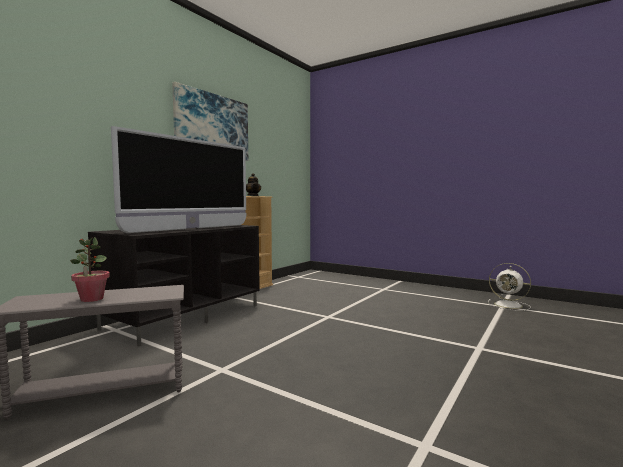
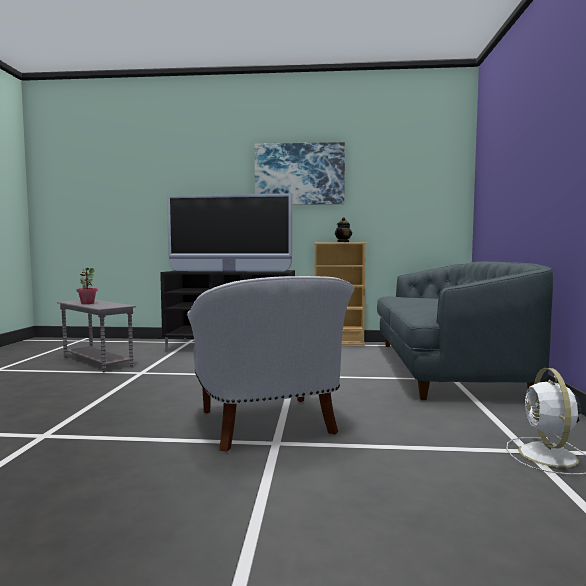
camera: 60 degrees right, 0 degrees up
none -> white armchair [187,276,354,452]
none -> grey sofa [377,261,553,400]

